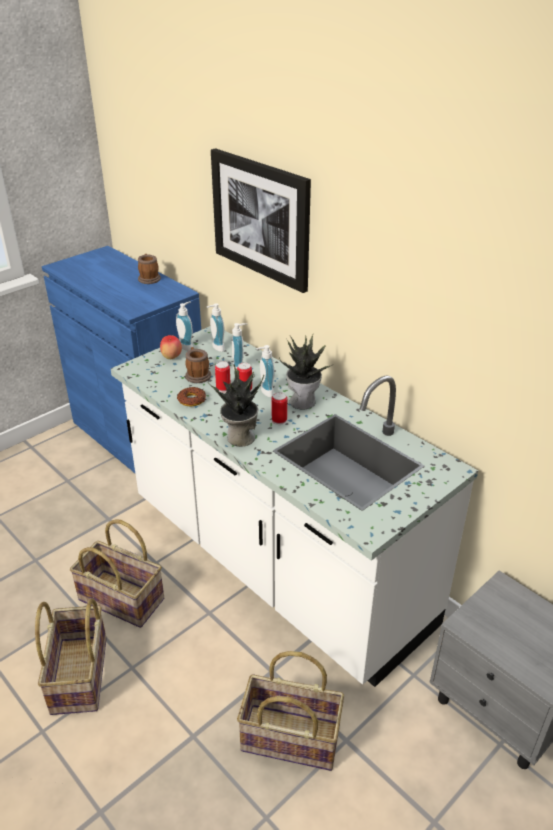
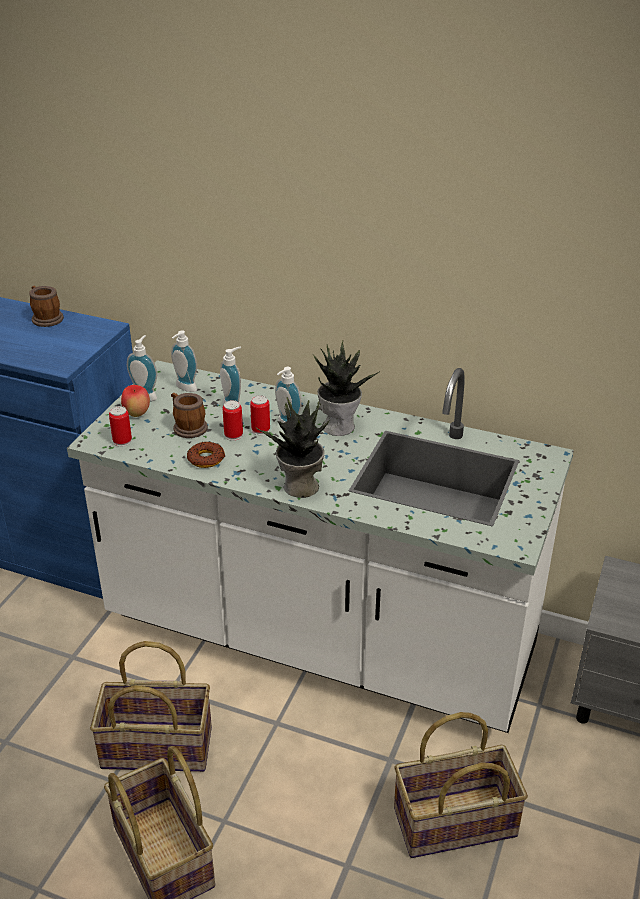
camera: 25 degrees left, 0 degrees up
picture [211,148,311,293] -> none
can [272,392,287,425] -> can moved to [109,406,132,447]

